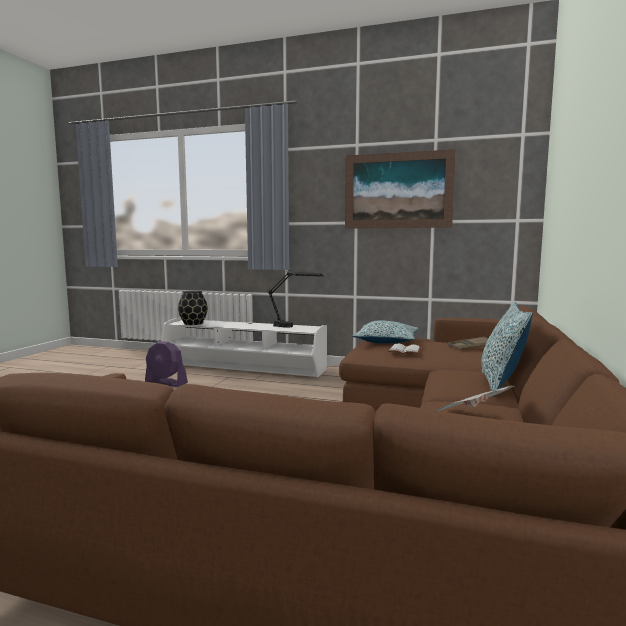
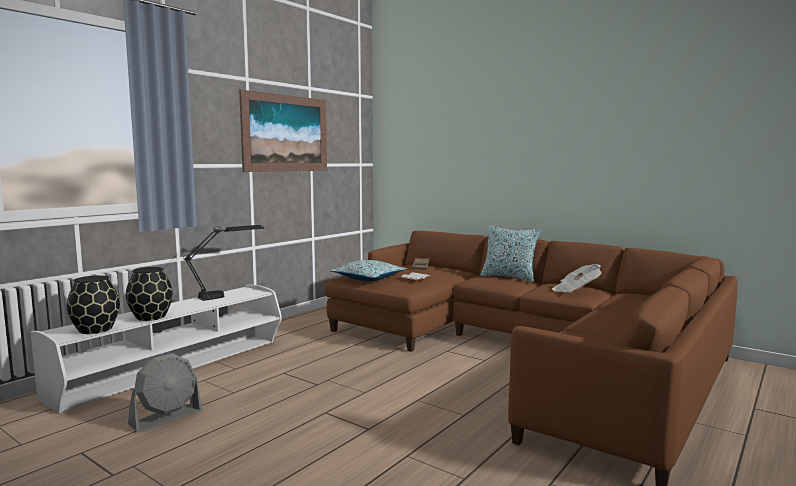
camera: 70 degrees left, 0 degrees up
purple fan [145,341,188,387] -> grey fan [128,353,203,432]
none -> black vase [126,267,173,321]

